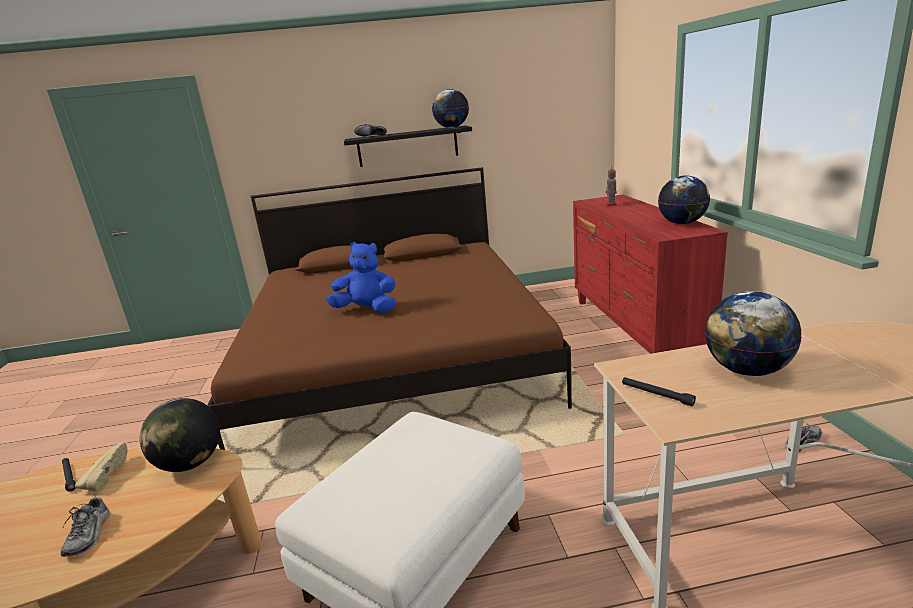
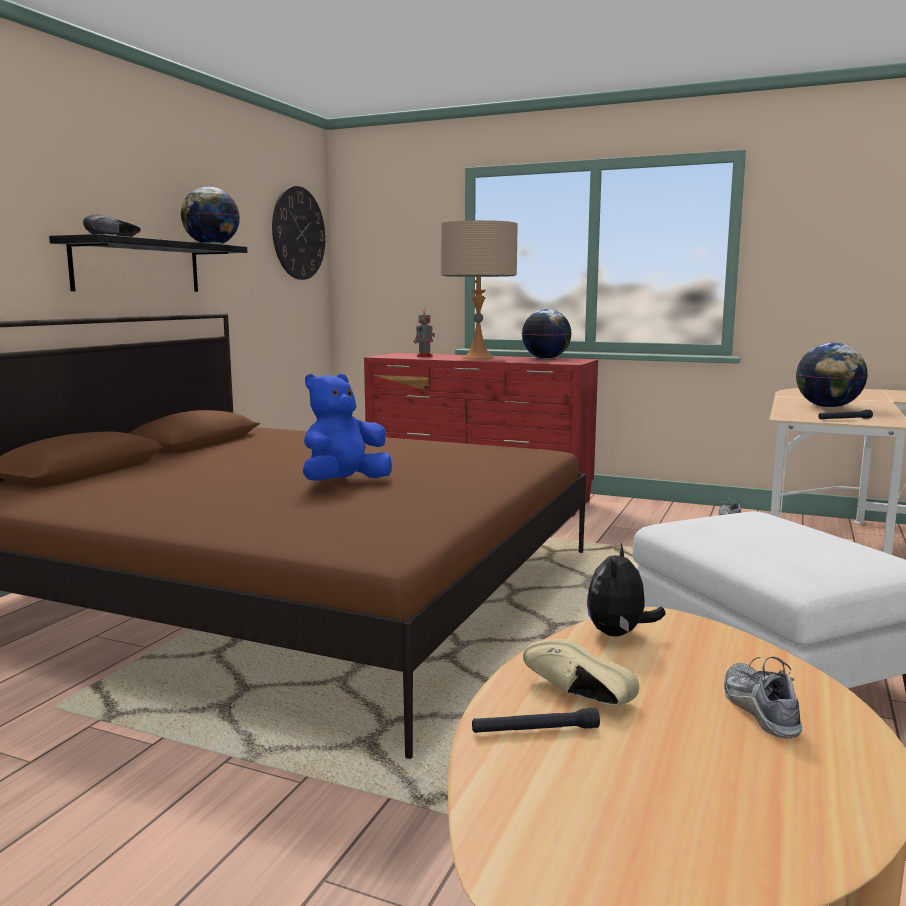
camera: 60 degrees left, 10 degrees down
shoe [60,497,110,557] -> shoe turned 120 degrees counterclockwise [724,657,802,738]
globe [140,398,220,472] -> plush toy [587,544,666,636]
none -> wall clock [272,186,325,280]
none -> beige table lamp [441,220,518,359]

